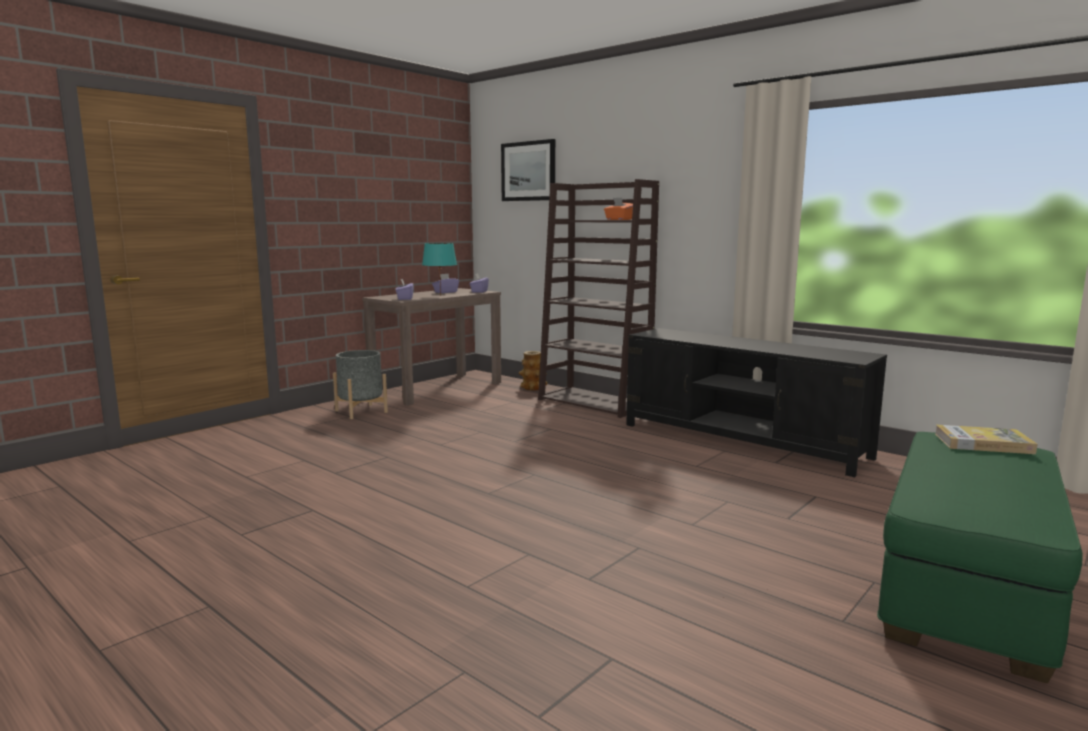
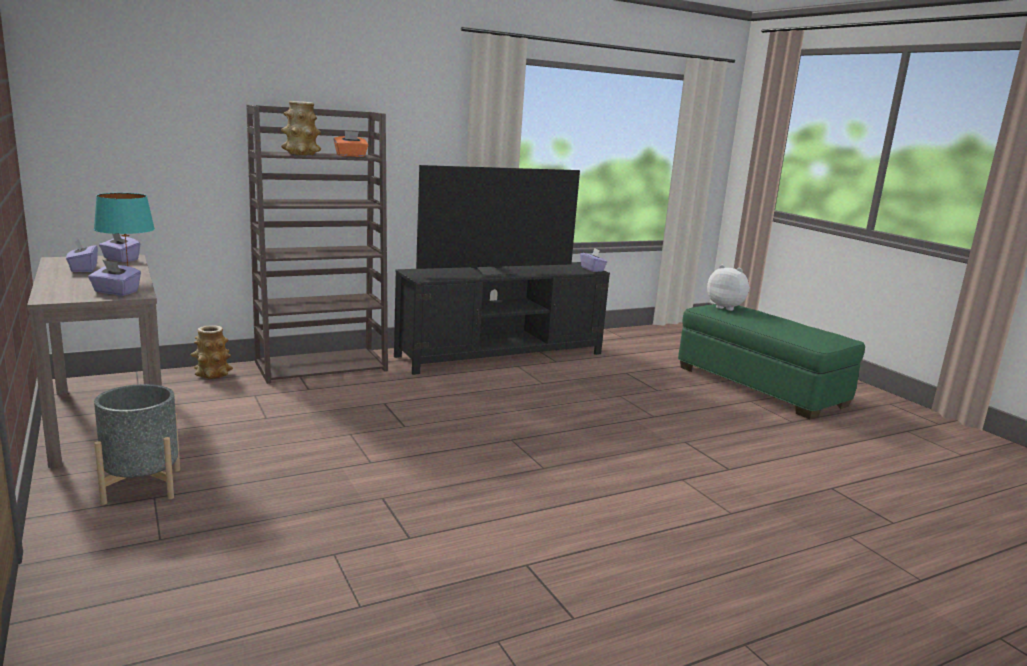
camera: 70 degrees left, 5 degrees up
picture [501,139,555,201] -> none
book [935,425,1038,454] -> plush toy [707,265,750,311]
none -> vase [281,101,321,155]
none -> television [416,165,580,275]
none -> purple tissue box [580,248,607,272]

